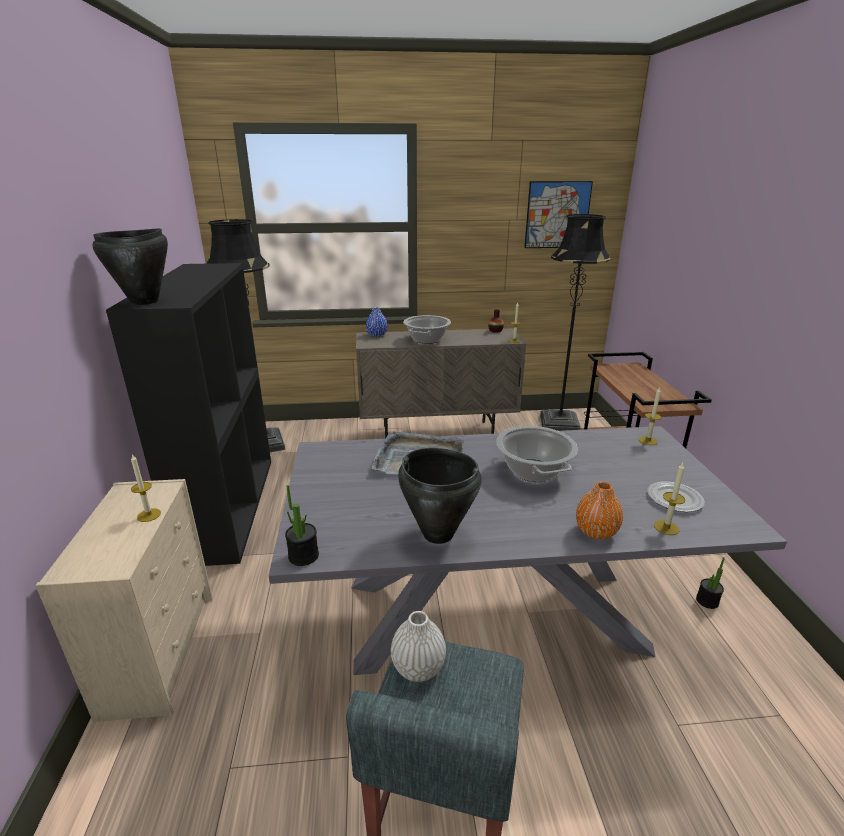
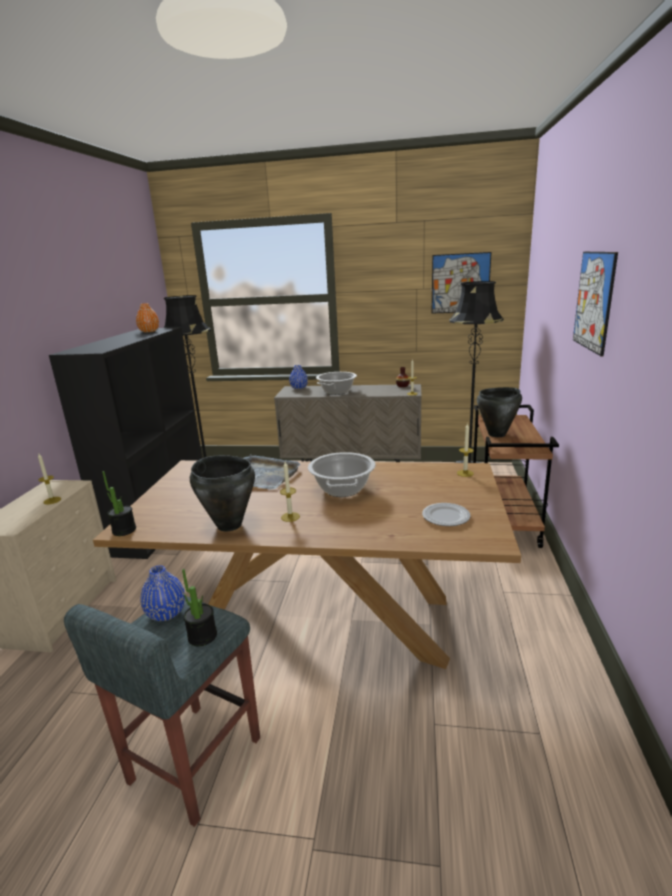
camera: 15 degrees right, 5 degrees down
black cooking pot [92,228,168,305] -> black cooking pot moved to [477,387,522,437]
grey dining table [269,426,787,675] -> brown dining table [93,460,521,669]
white vase [391,611,446,682] -> blue vase [140,565,185,621]
orange vase [576,482,623,540] -> orange vase moved to [136,303,159,332]
candle [654,463,685,535] -> candle moved to [280,462,300,522]
potted plant [696,557,725,609] -> potted plant moved to [182,569,217,646]
none -> picture [573,252,618,357]

